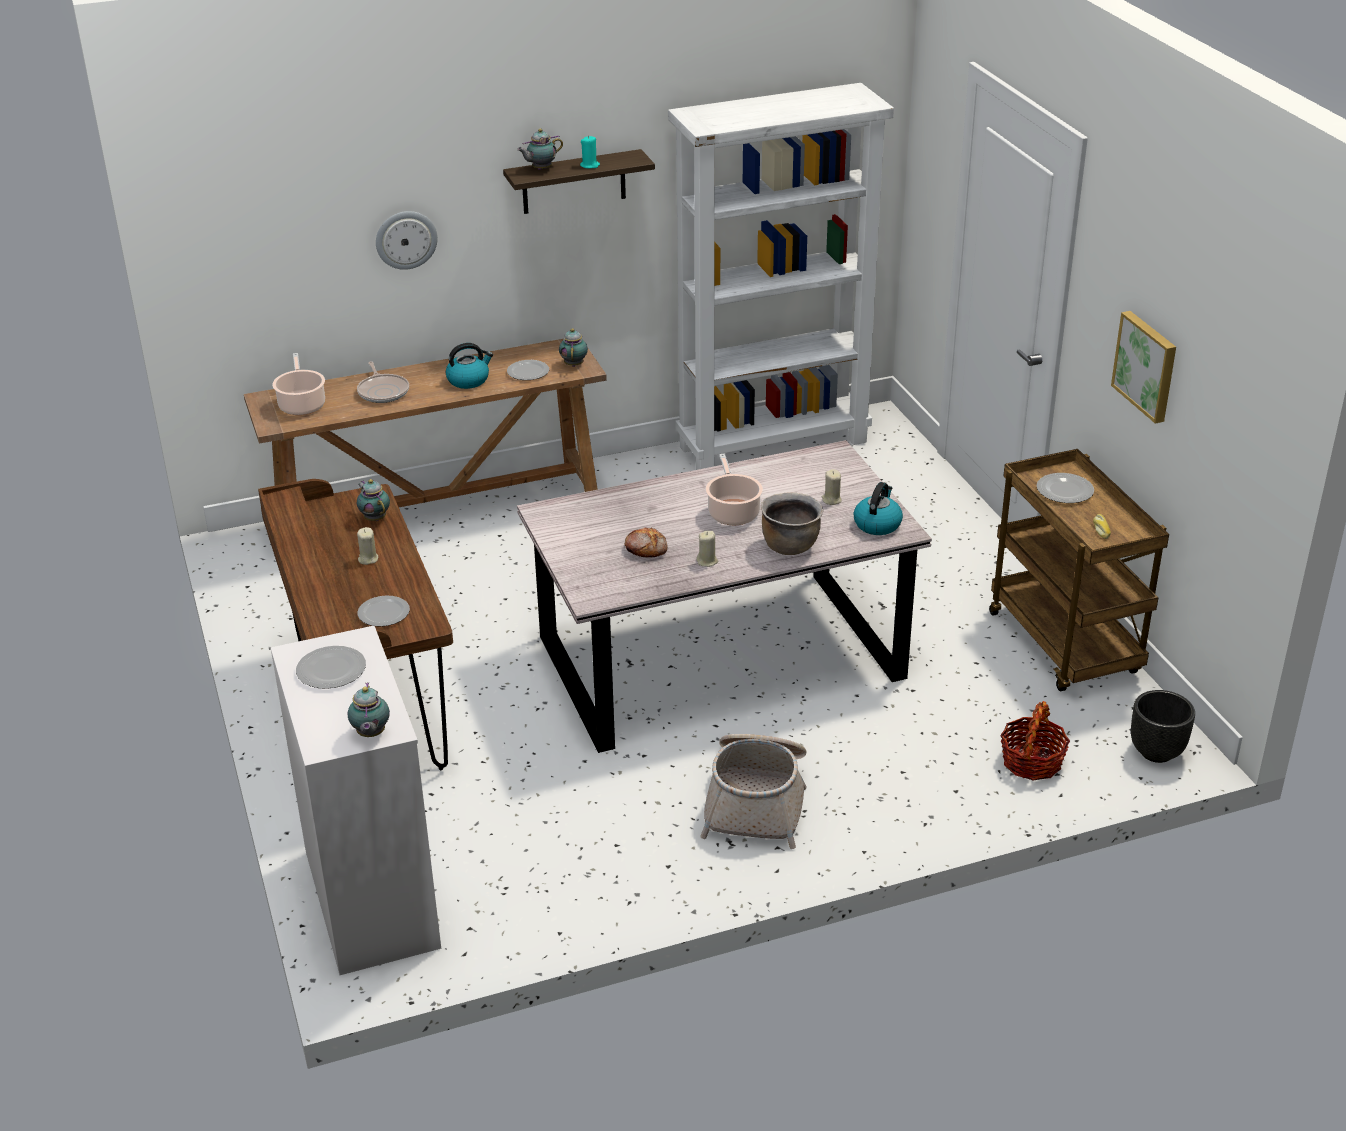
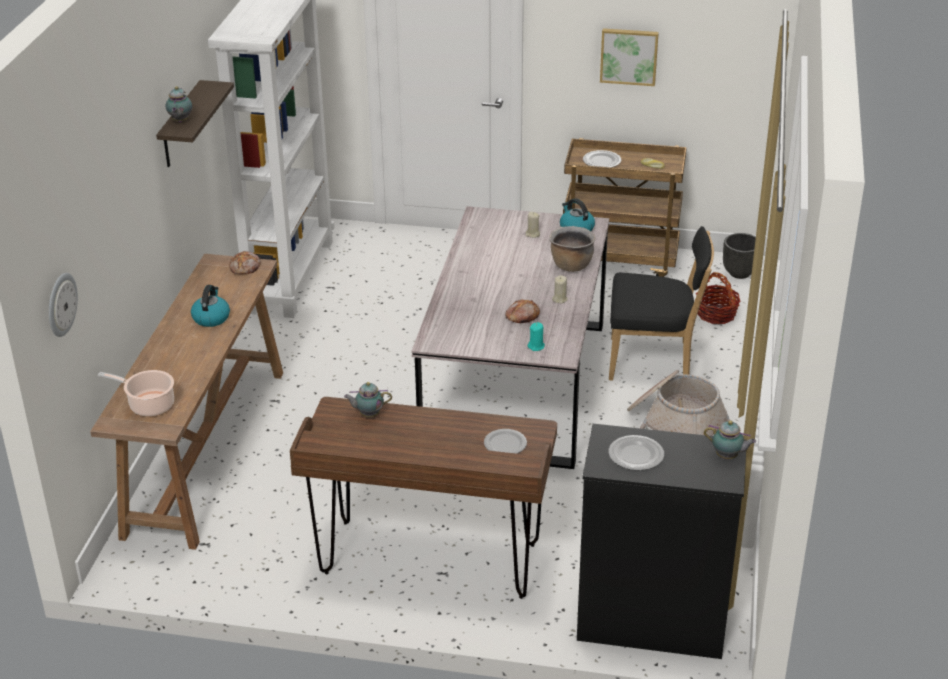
camera: 60 degrees left, 0 degrees up
white dresser [271,626,441,975] -> black dresser [577,424,747,659]
frying pan [357,361,409,403] -> none
beige candle [357,527,378,565] -> none
wall clock [376,211,438,270] -> wall clock moved to [49,273,78,337]
plate [507,360,549,380] -> none
teapot [559,328,588,367] -> bread [229,251,261,274]
turquoise candle [580,136,600,168] -> turquoise candle moved to [527,322,545,351]
cooking pot [706,454,763,525] -> none
none -> black chair [609,226,714,381]

